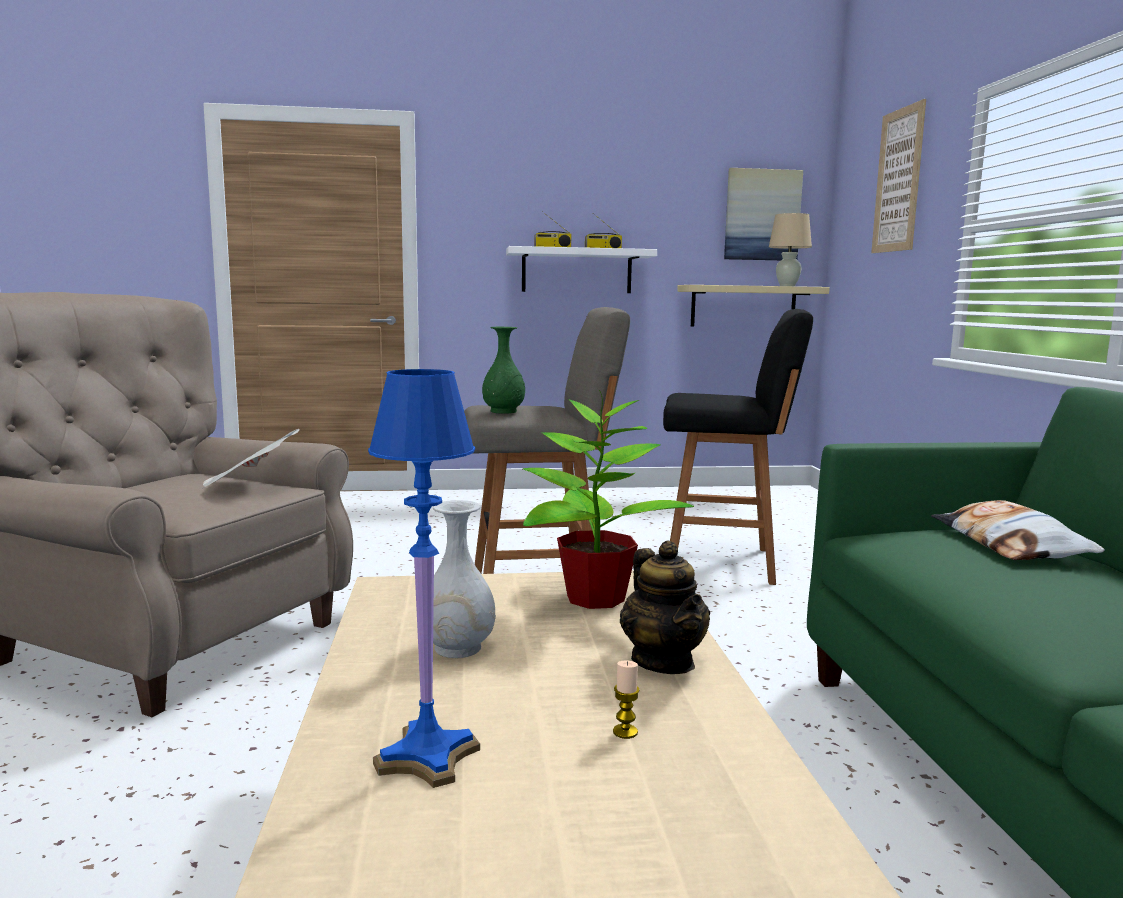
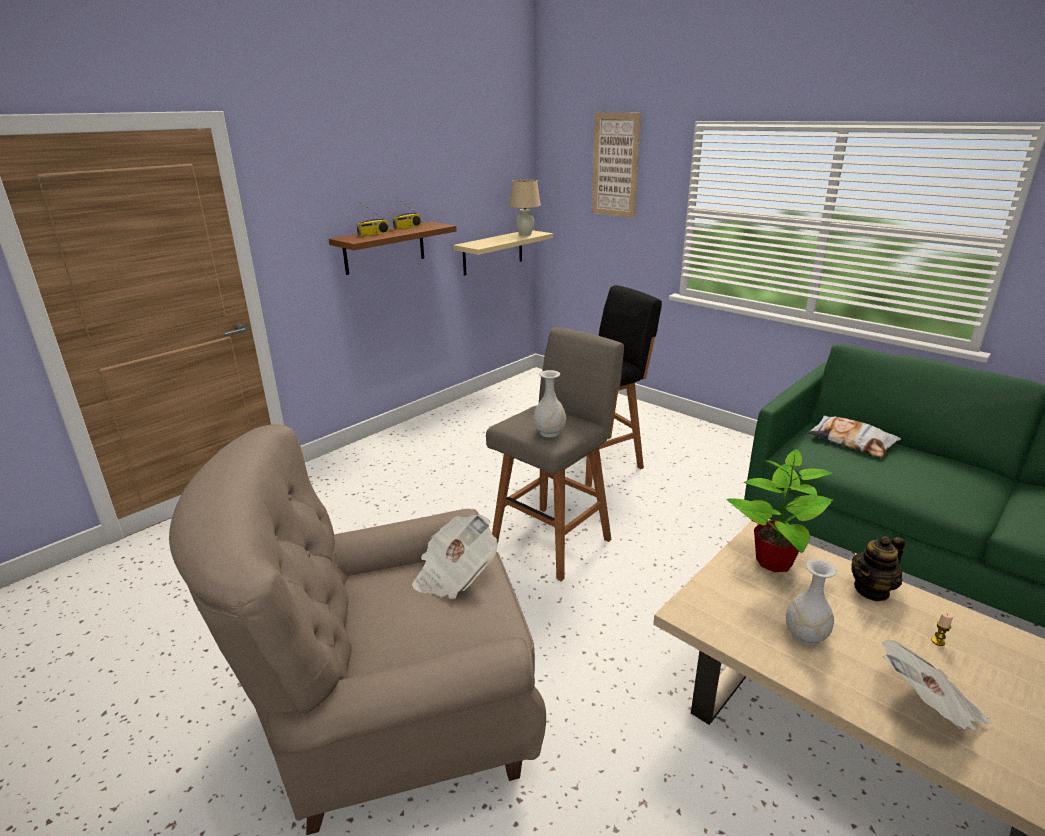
camera: 40 degrees left, 15 degrees up
blue table lamp [368,369,480,788] -> newspaper [882,640,991,731]
green vase [482,327,525,414] -> white vase [533,370,566,437]
white shelf [506,246,657,293] -> brown shelf [329,222,457,275]
teapot [620,540,710,674] -> teapot turned 120 degrees clockwise [851,536,905,601]
picture [724,168,803,260] -> none

